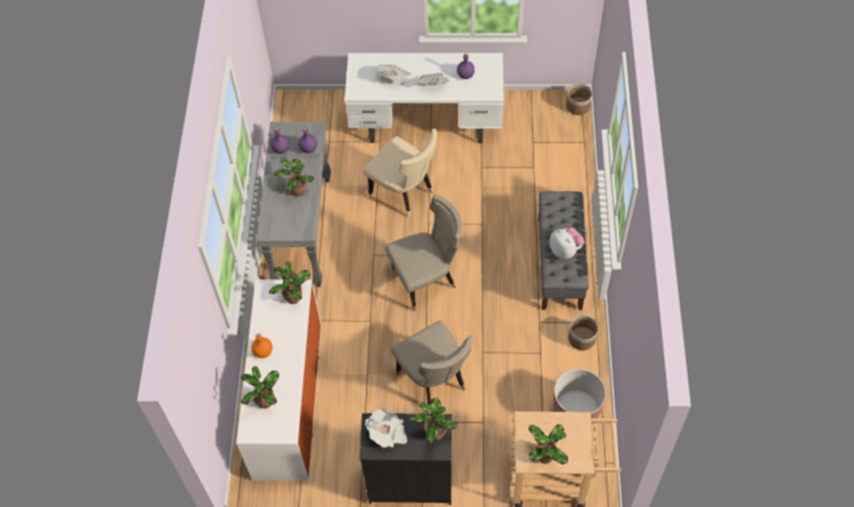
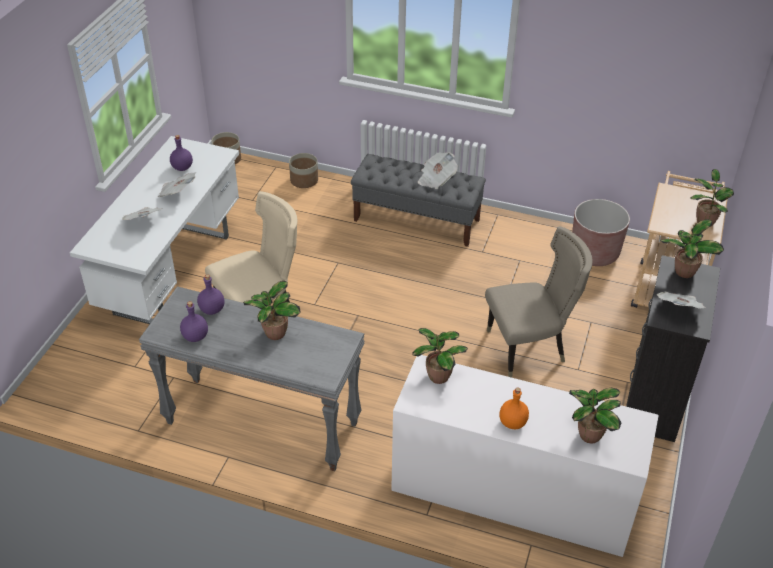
camera: 75 degrees left, 15 degrees down
beige chair [385,195,462,311] -> none
plush toy [549,227,584,259] -> newspaper [418,152,458,189]
planter [568,315,598,350] -> planter moved to [289,153,318,188]

